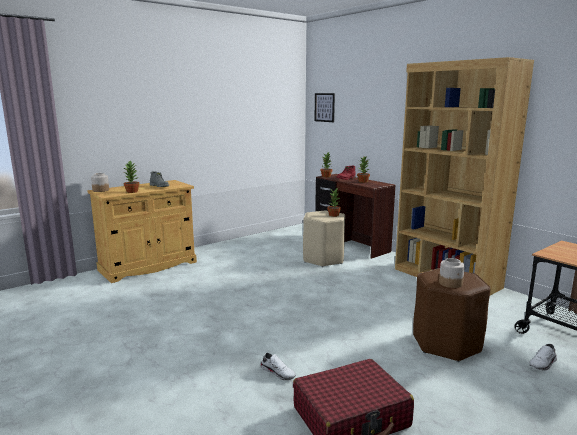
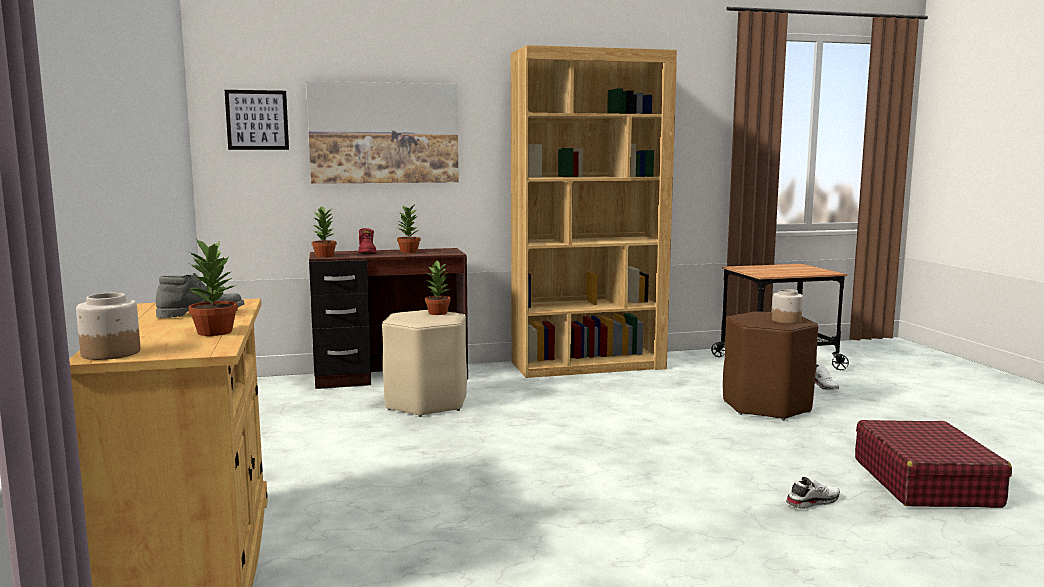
camera: 65 degrees left, 5 degrees down
none -> picture [306,81,459,184]

